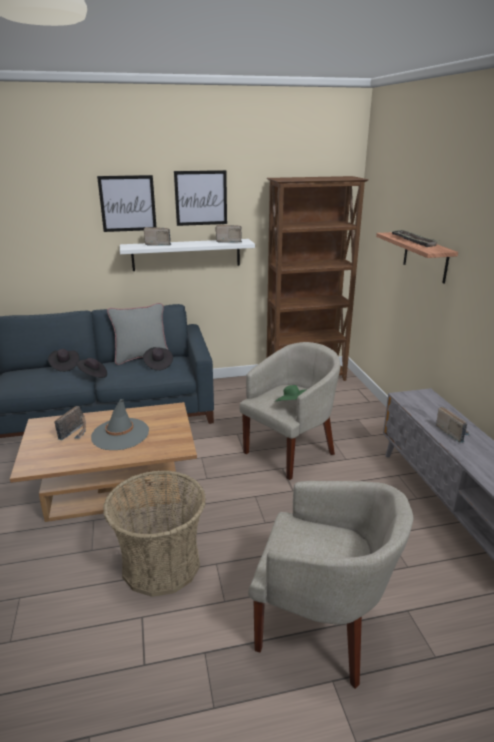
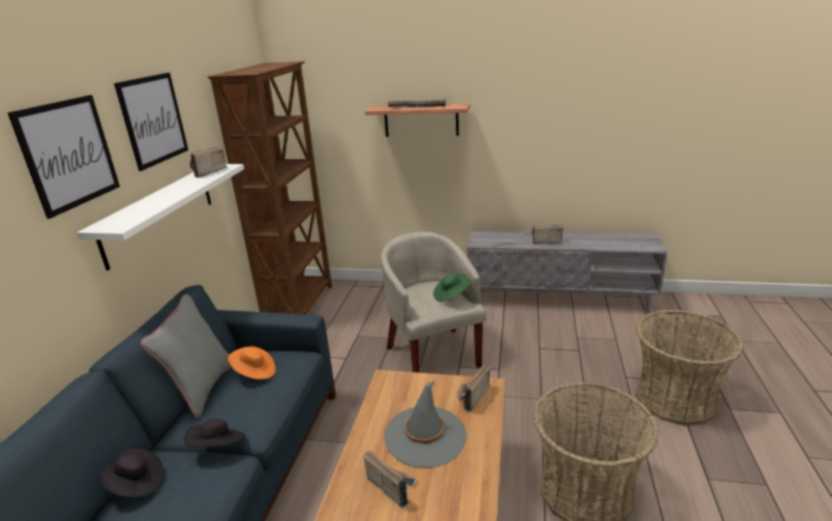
camera: 65 degrees left, 0 degrees up
black hat [143,347,173,371] -> orange hat [228,346,276,379]
radio [144,227,171,246] -> radio moved to [457,364,490,412]
beige armchair [248,481,413,689] -> basket [636,310,744,426]

